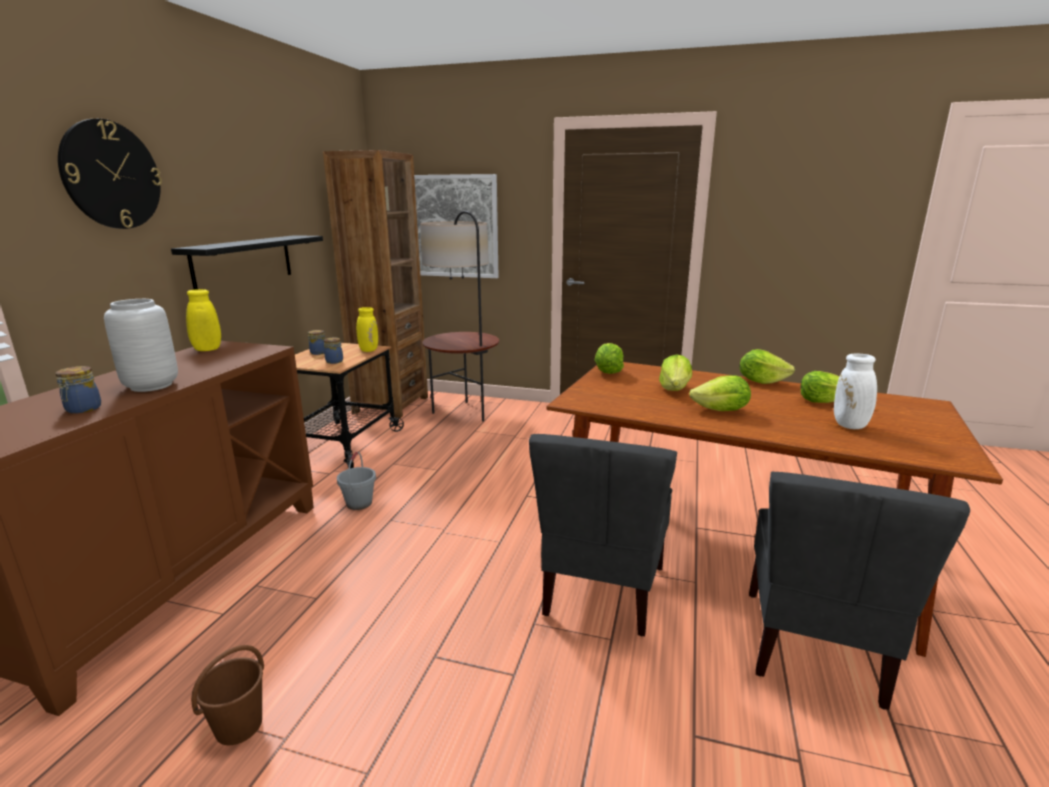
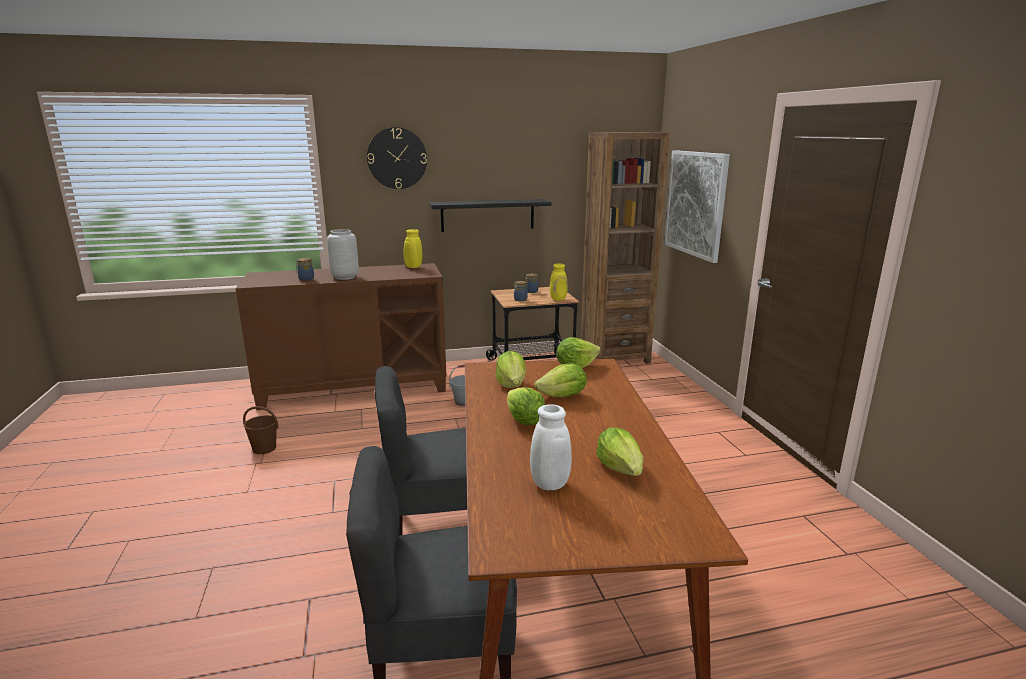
camera: 60 degrees right, 0 degrees up
floor lamp [420,211,499,422] -> none
lettuce [740,349,795,384] -> lettuce moved to [495,351,526,388]

